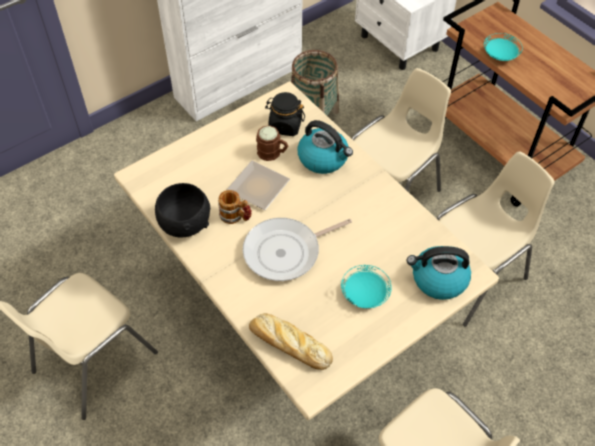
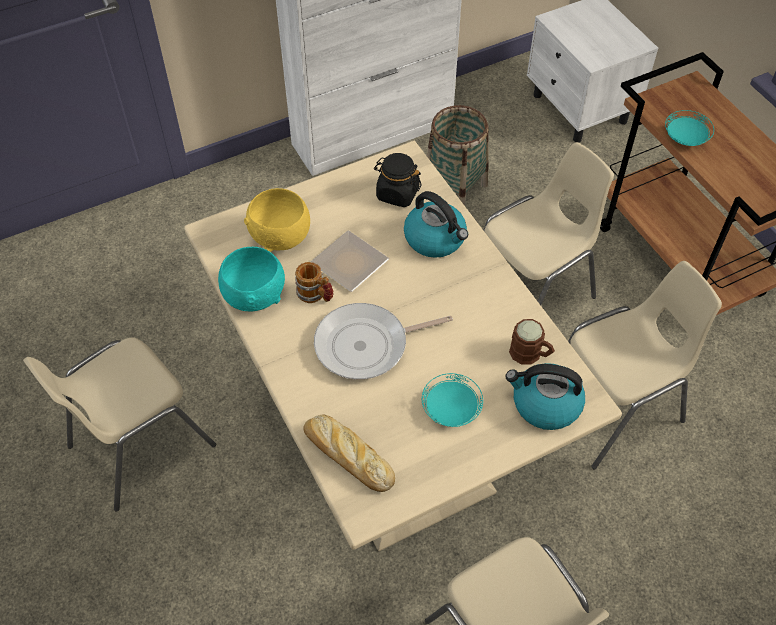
camera: 10 degrees right, 0 degrees up
black bowl [155,183,210,238] -> turquoise bowl [218,247,285,311]
brown mug [256,125,288,161] -> brown mug moved to [509,319,555,365]
none -> yellow bowl [244,188,310,252]

